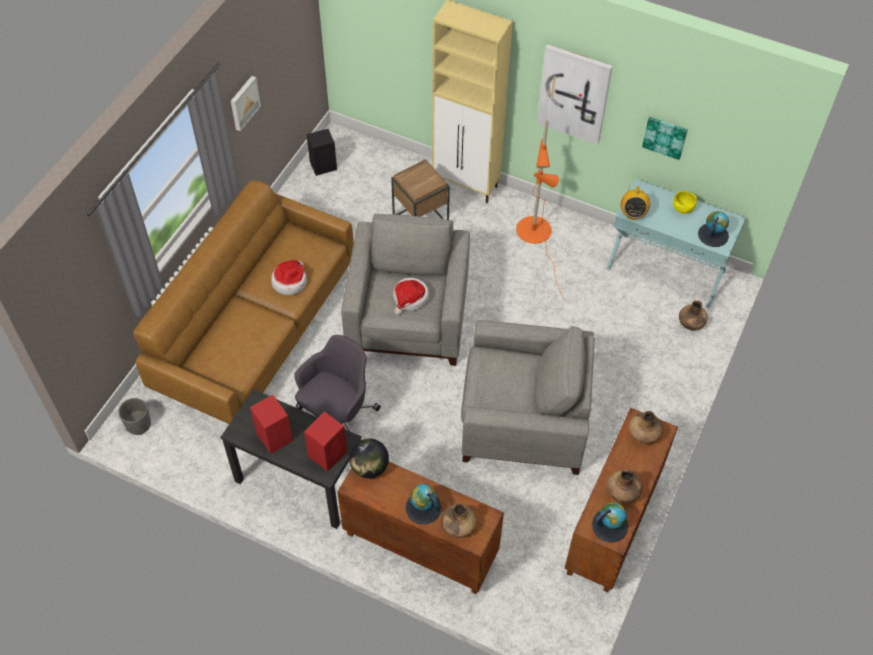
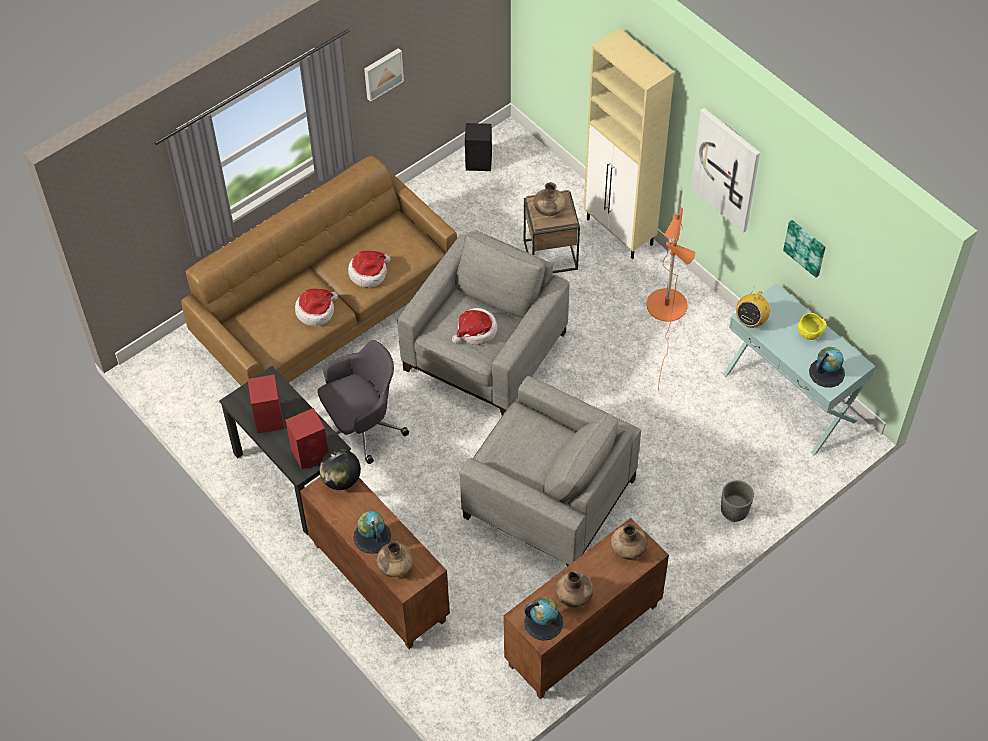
camera: 25 degrees right, 0 degrees up
grey planter [118,398,151,435] -> grey planter moved to [721,480,754,522]
brown vase [679,300,708,330] -> brown vase moved to [534,182,565,216]
none -> hat [295,288,338,326]

